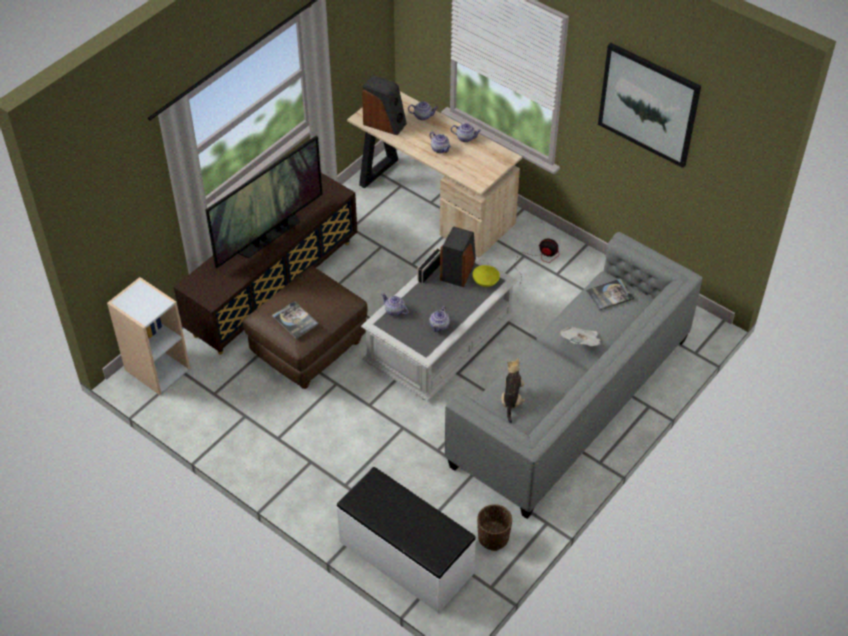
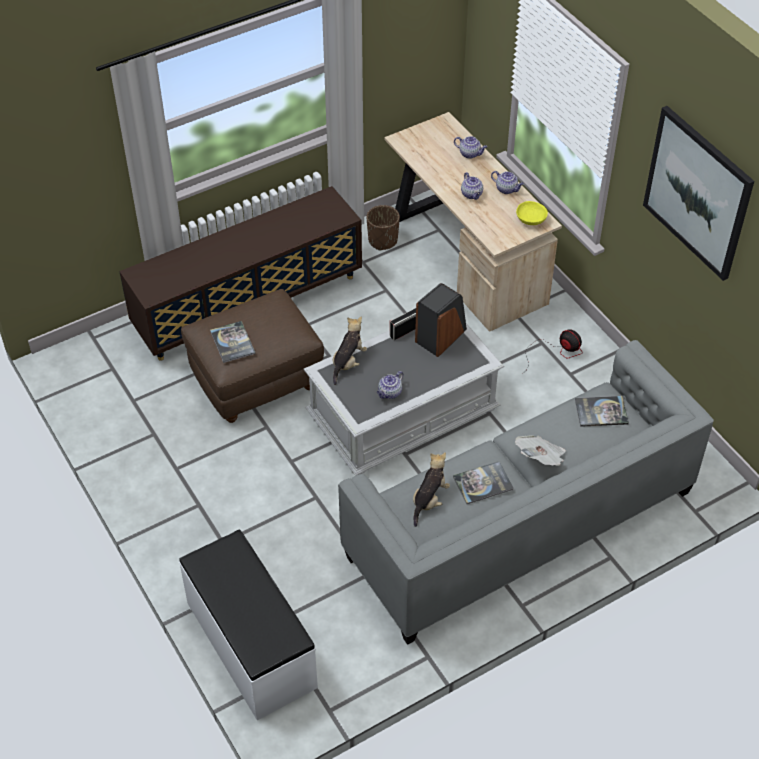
camera: 20 degrees right, 0 degrees up
bookcase [107,277,190,395] -> none
television [206,136,323,268] -> none
speaker [362,75,407,136] -> none
teapot [381,293,408,316] -> plush toy [333,317,367,385]
yellow bowl [472,265,500,287] -> yellow bowl moved to [516,201,548,225]
brown planter [477,504,512,551] -> brown planter moved to [367,205,400,251]
none -> book [453,461,513,504]

